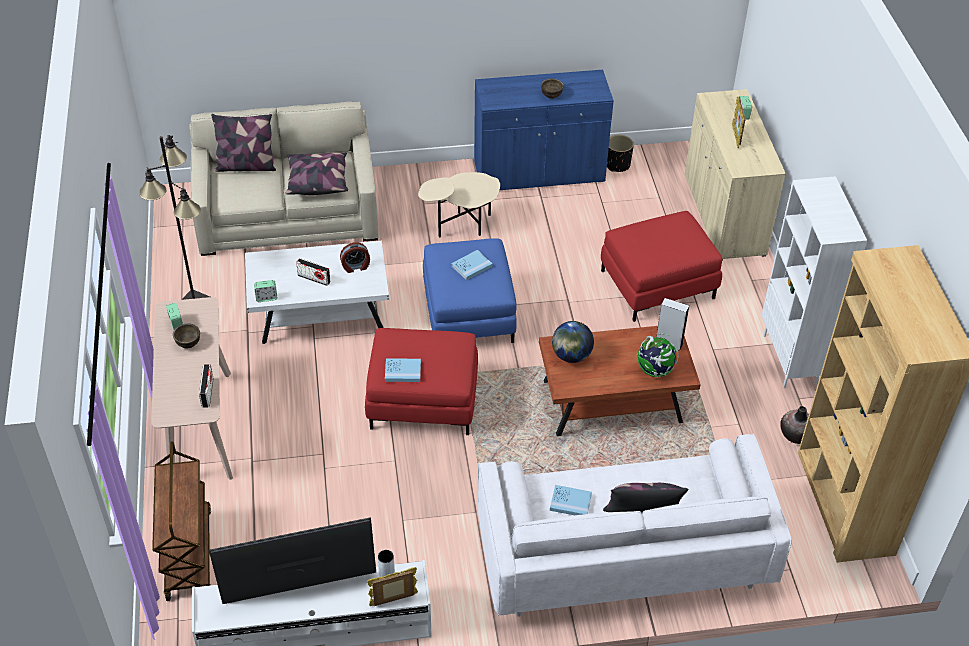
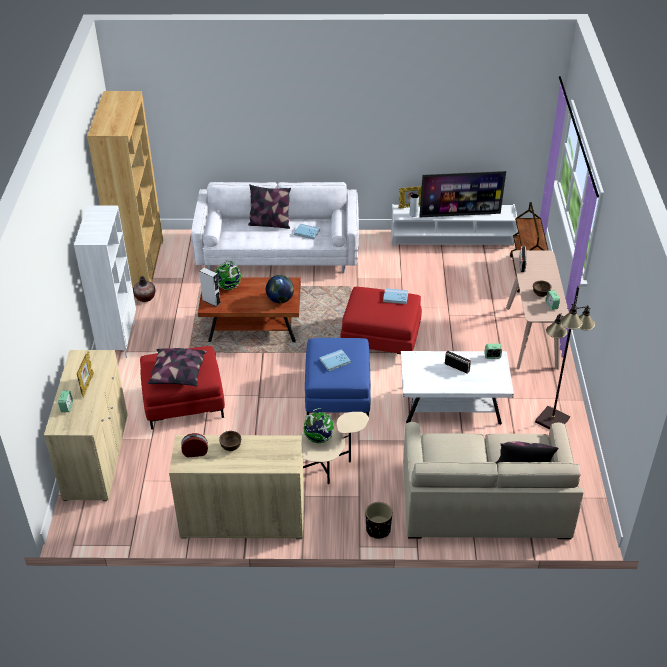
camera: 170 degrees left, 5 degrees down
pillow [285,152,348,195] -> pillow moved to [147,348,207,387]
alarm clock [340,242,370,273] -> alarm clock moved to [181,433,208,457]
blue cabinet [474,70,614,190] -> beige cabinet [169,435,304,539]
black planter [607,135,634,172] -> black planter moved to [366,502,392,539]
none -> globe [303,408,334,443]

